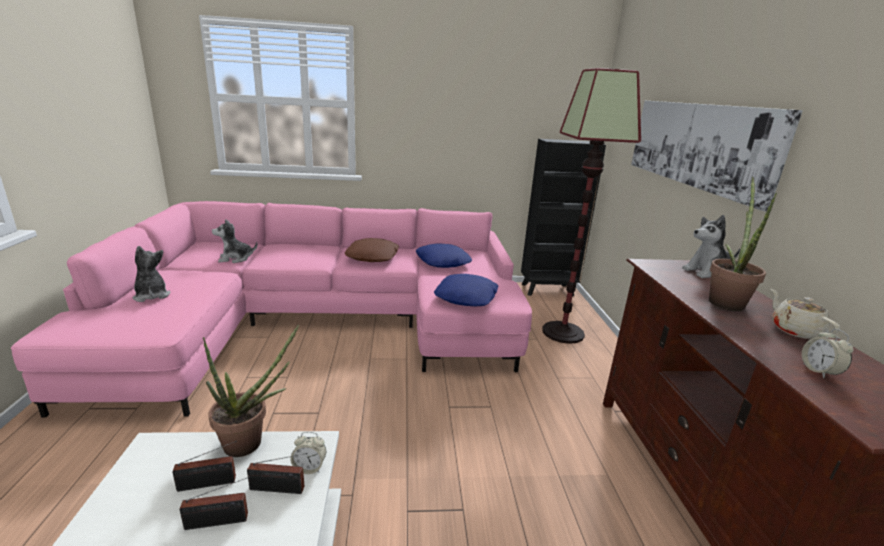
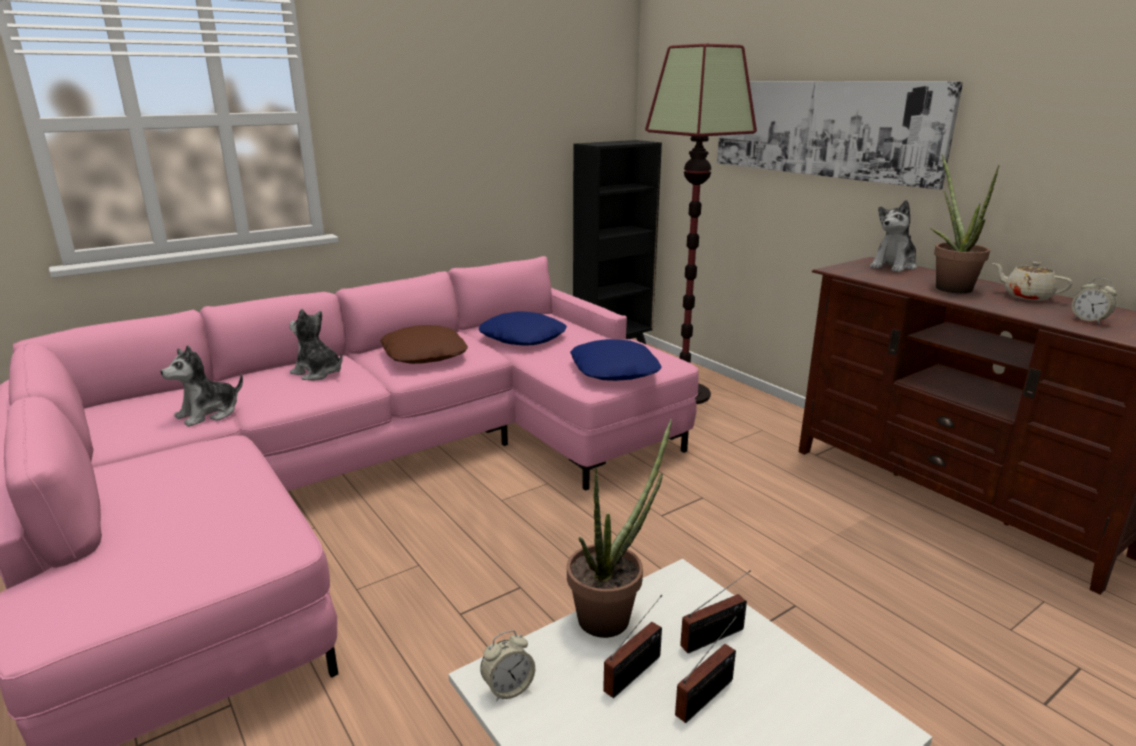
camera: 30 degrees left, 0 degrees up
plush toy [133,246,170,302] -> plush toy moved to [289,309,343,380]
alarm clock [290,432,326,474] -> alarm clock moved to [480,630,535,702]

